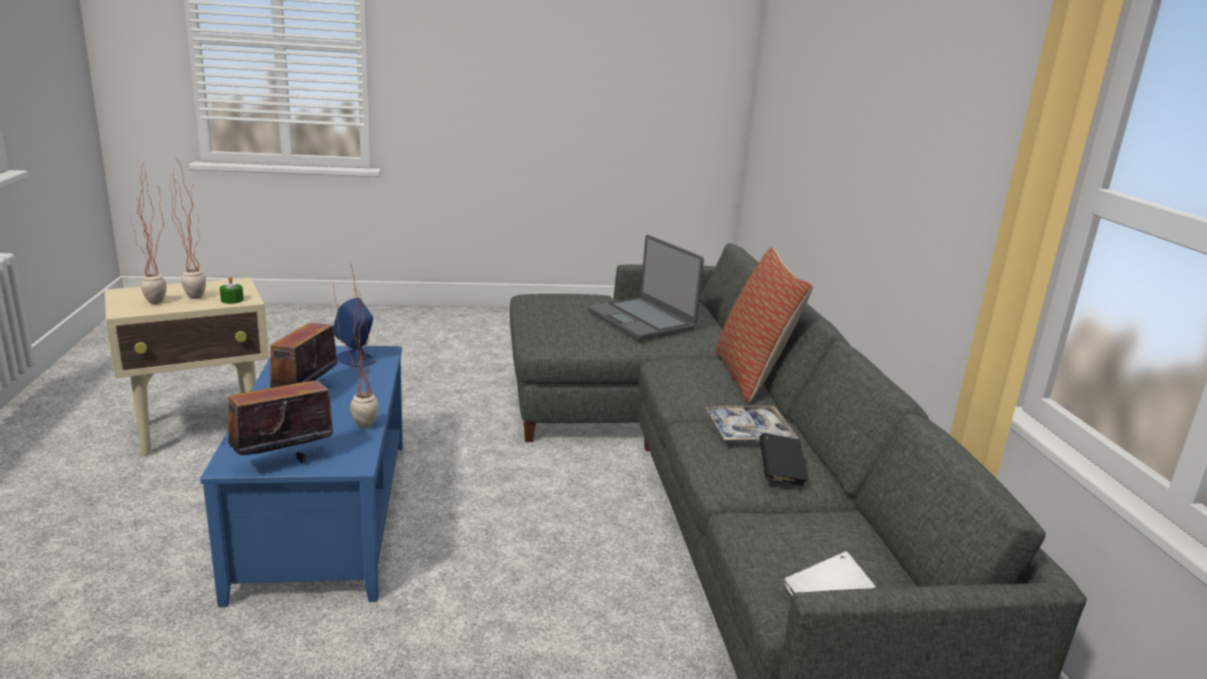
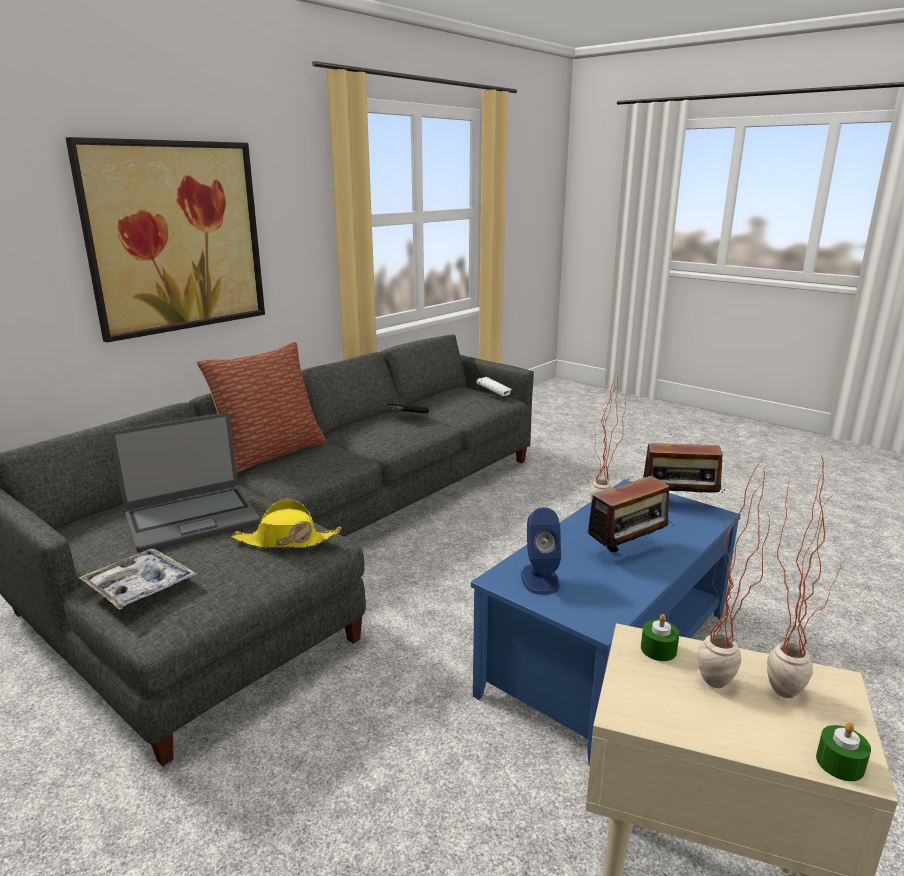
camera: 130 degrees left, 0 degrees up
laptop [587,235,704,340] -> laptop turned 45 degrees clockwise [110,412,260,553]
tray [705,406,798,440] -> tray moved to [78,549,196,610]
none -> picture [66,137,265,342]
none -> yellow hat [231,499,342,548]
none -> green candle [816,722,871,781]

